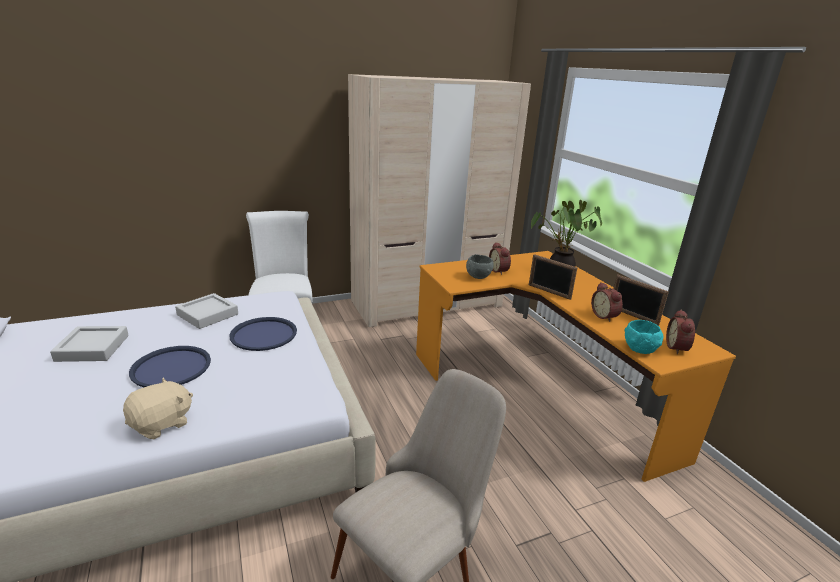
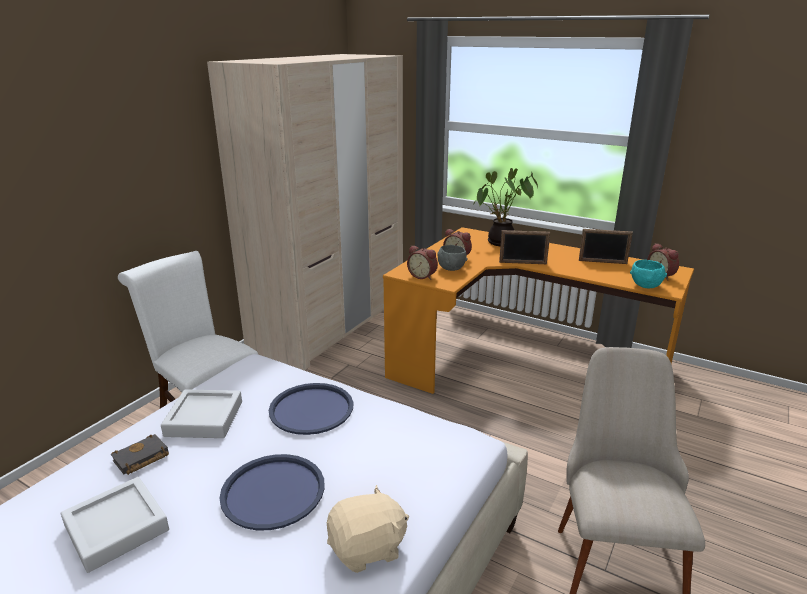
camera: 35 degrees left, 0 degrees up
beige plush toy [123,377,193,439] -> beige plush toy turned 60 degrees clockwise [327,485,409,573]
alarm clock [591,282,623,322] -> alarm clock moved to [407,245,438,280]
none -> black book [111,434,169,475]

